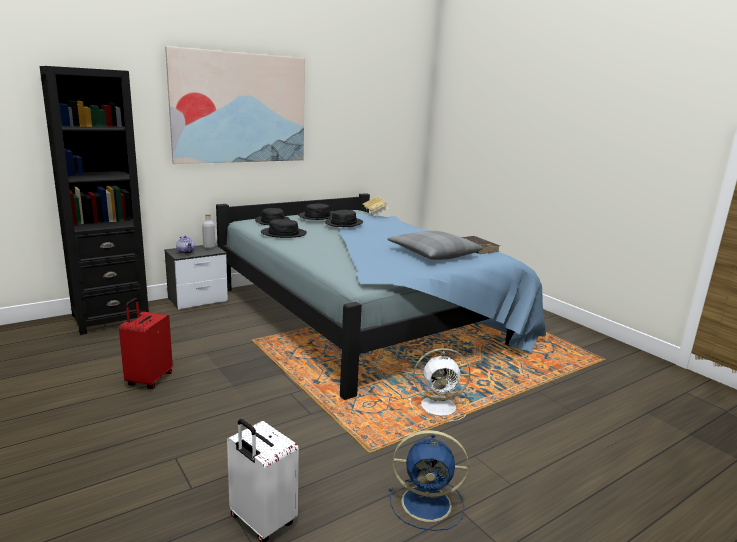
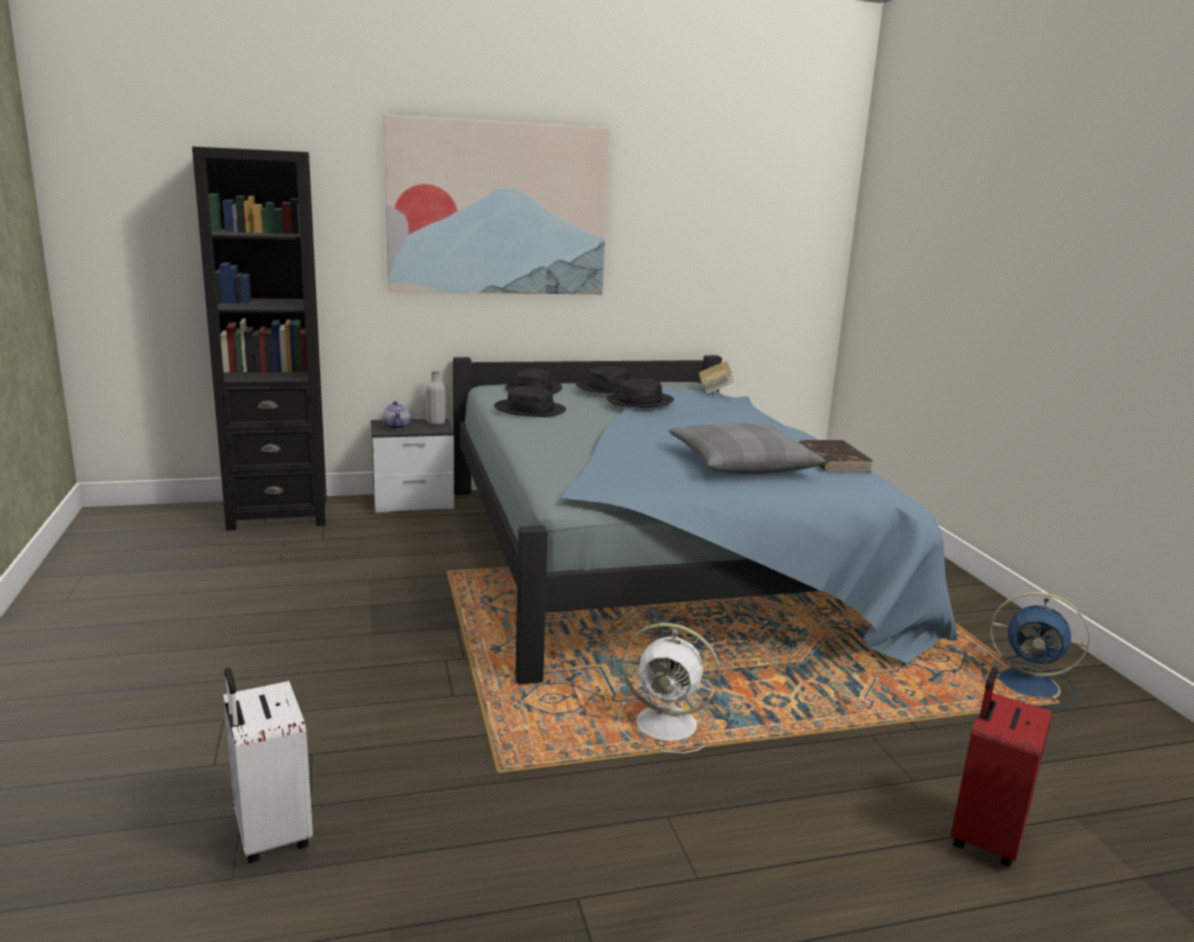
camera: 20 degrees right, 0 degrees up
red suitcase [119,298,173,389] -> red suitcase moved to [950,667,1052,867]
blue fan [389,430,469,531] -> blue fan moved to [981,592,1089,709]

